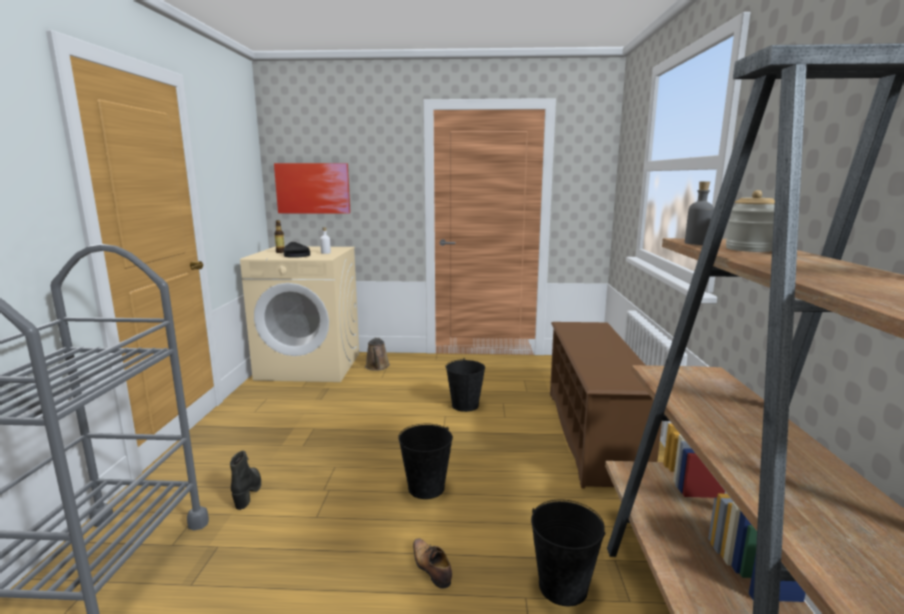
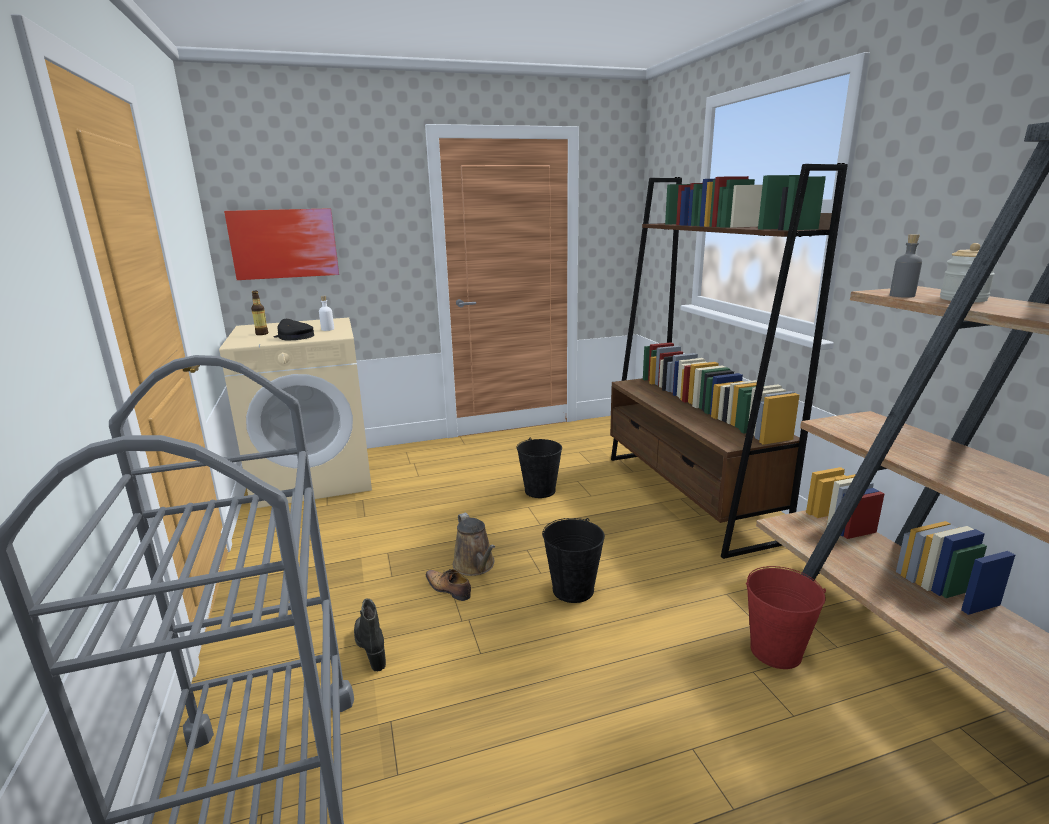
camera: 20 degrees left, 5 degrees up
brown watering can [365,337,390,371] -> brown watering can moved to [453,513,495,576]
shoe [413,538,452,589] -> shoe moved to [426,569,471,601]
black bucket [531,499,606,606] -> red bucket [746,566,826,669]
brown shoe rack [550,322,662,488] -> brown bookcase [610,163,848,559]

